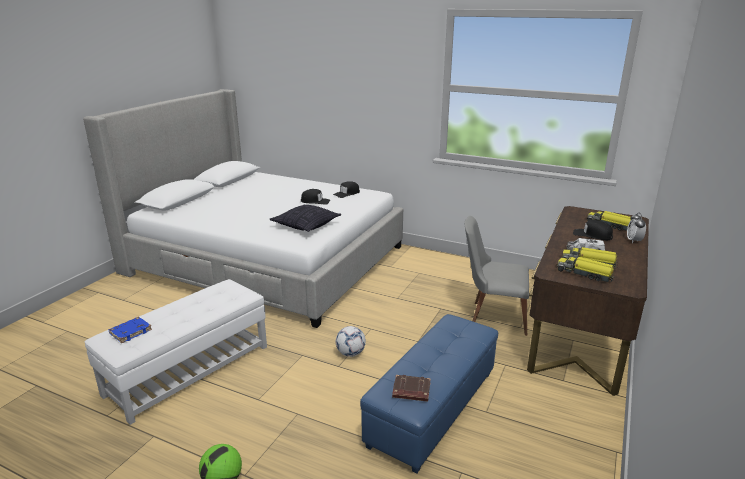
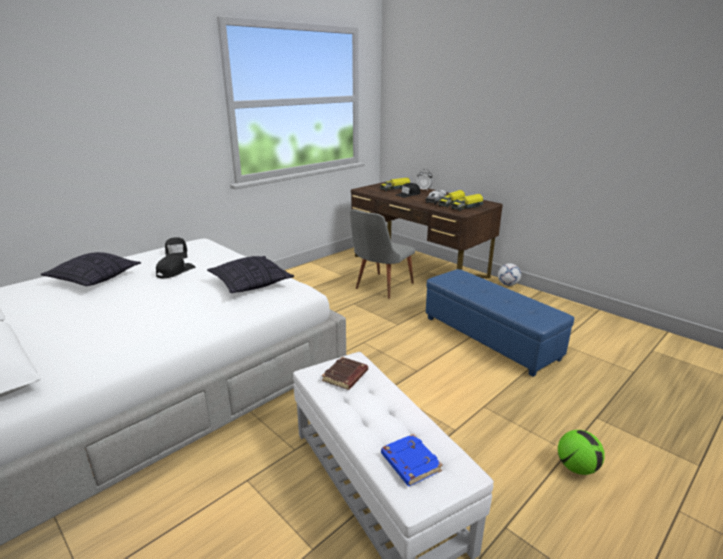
camera: 70 degrees left, 0 degrees up
football [336,326,366,357] -> football moved to [498,263,521,286]
brown book [392,375,431,402] -> brown book moved to [322,357,368,390]
none -> pillow [41,252,141,286]

